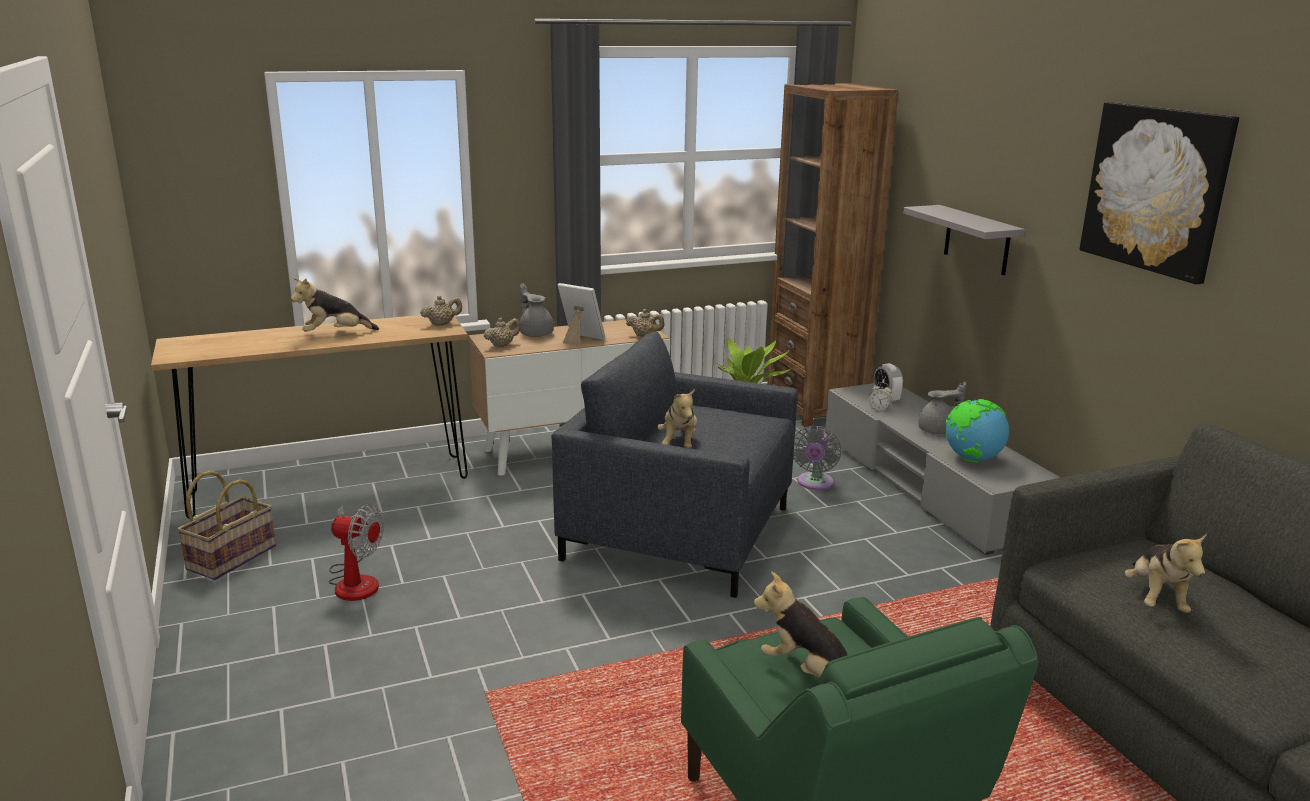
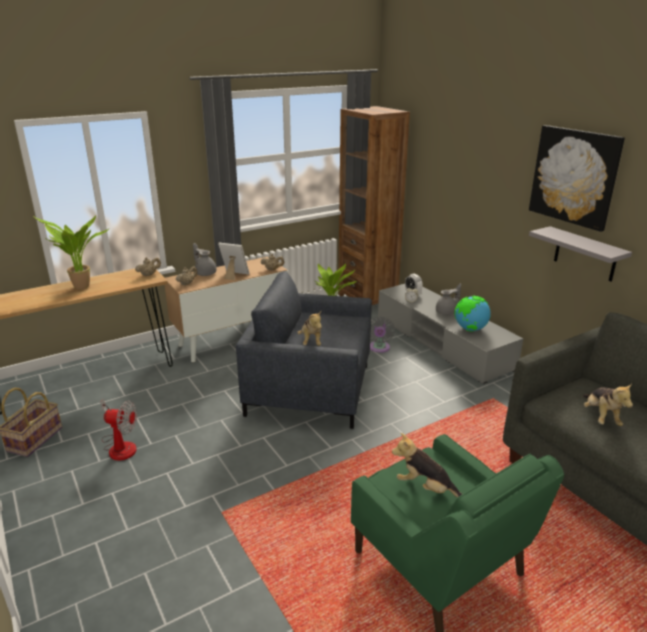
camera: 10 degrees left, 5 degrees up
plush toy [291,278,379,332] -> potted plant [35,215,110,289]
grey shelf [903,205,1025,275] -> grey shelf moved to [529,226,632,282]

